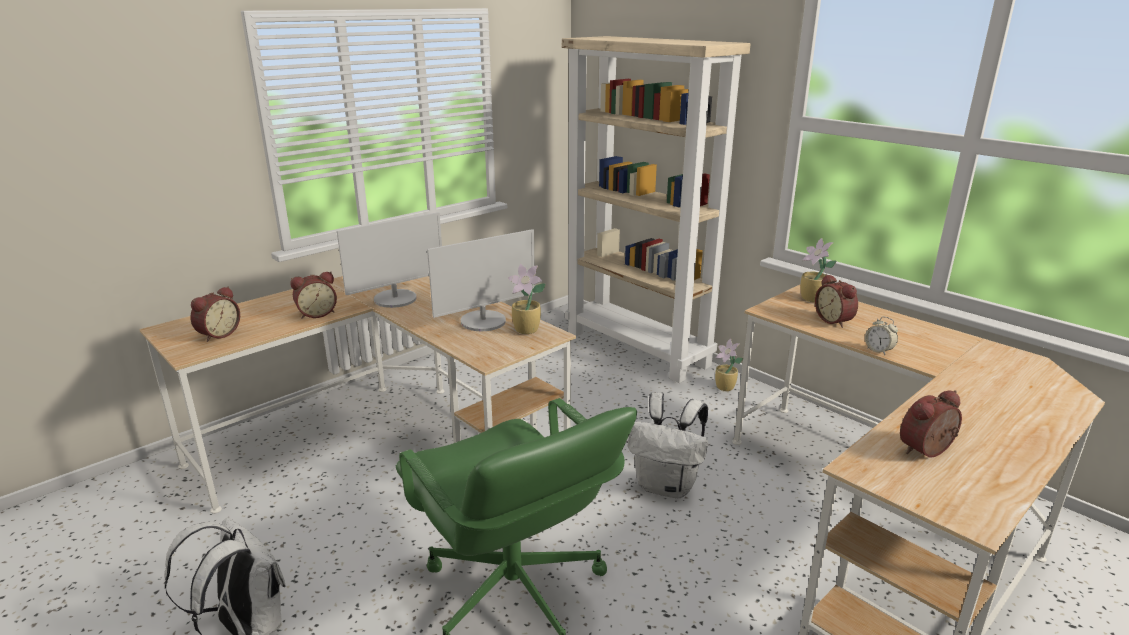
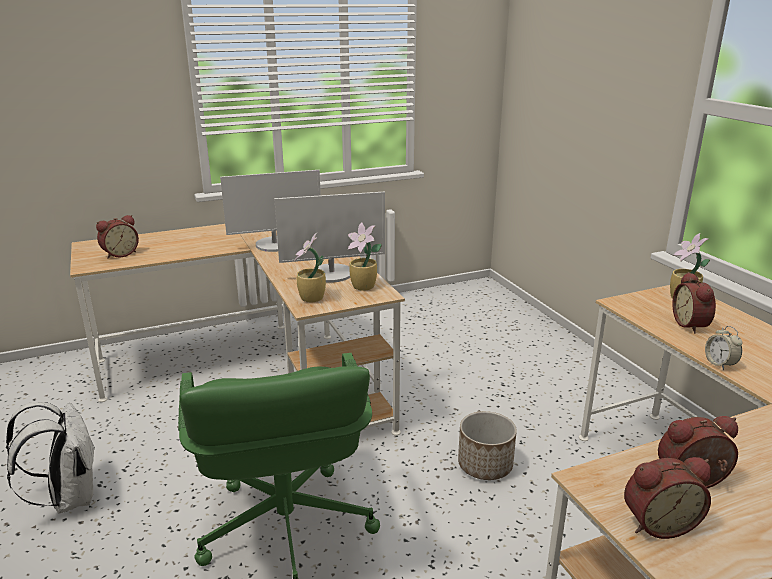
camera: 20 degrees right, 0 degrees up
alarm clock [290,272,337,319] -> alarm clock moved to [624,457,711,539]
beige bookcase [562,36,751,383] -> none
white backpack [628,393,708,498] -> planter [458,411,517,480]
potted plant [715,339,743,391] -> potted plant moved to [294,232,326,302]

